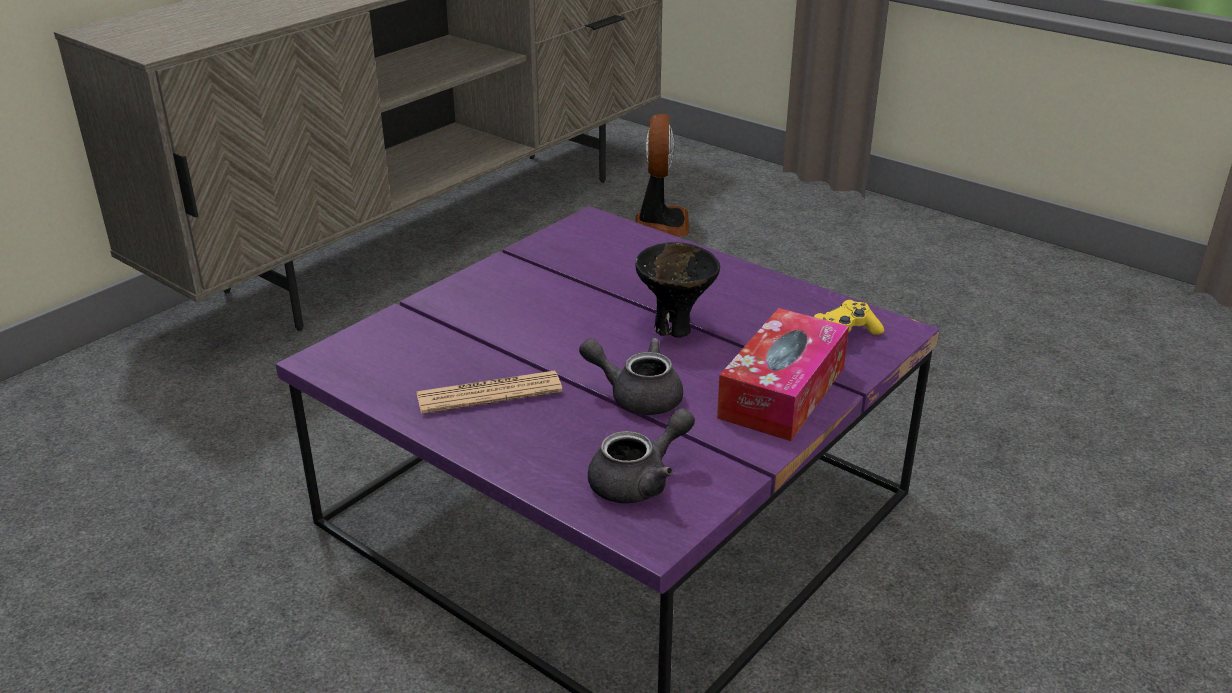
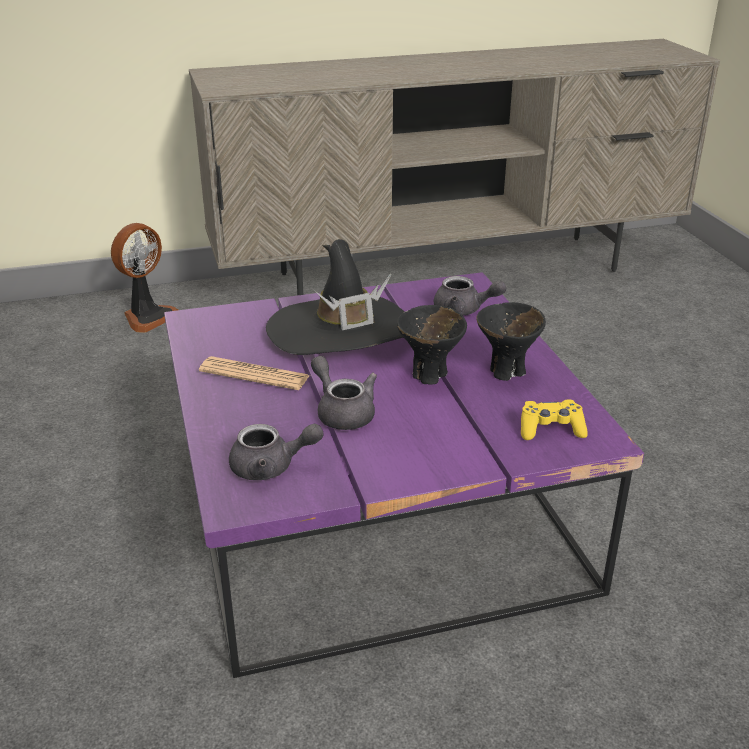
camera: 35 degrees right, 0 degrees up
fan [635,114,689,237] -> fan moved to [111,223,178,333]
tissue box [717,308,849,441] -> none
none -> black hat [266,239,404,355]
none -> grey teapot [434,276,506,315]
none -> black bowl [477,302,546,381]

